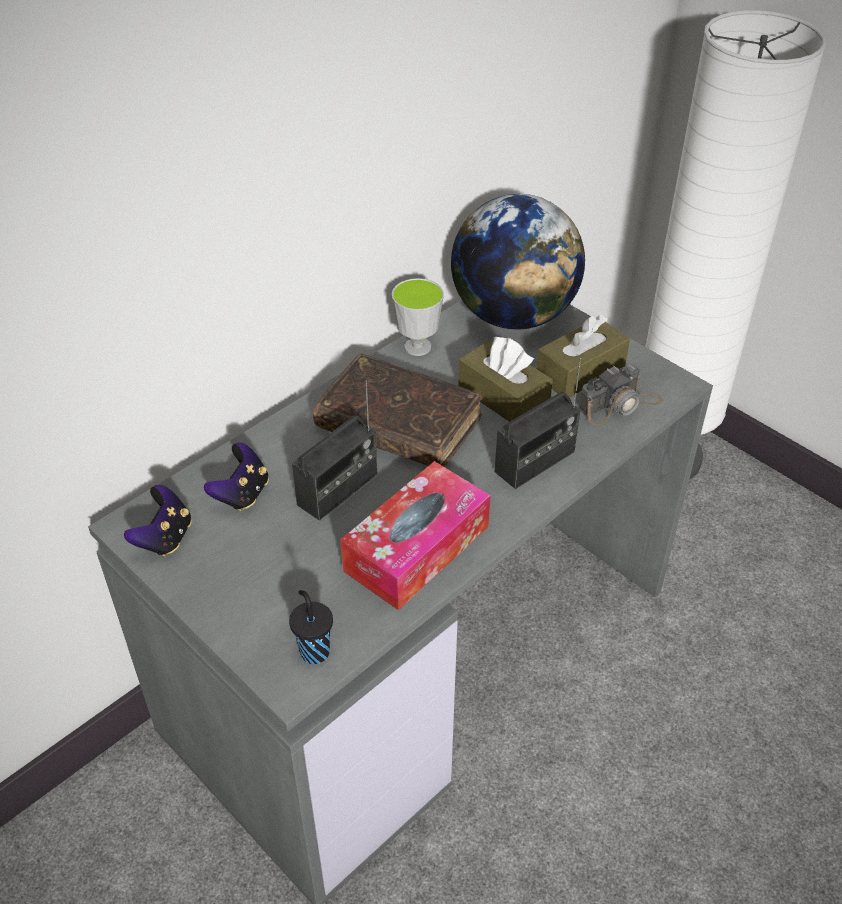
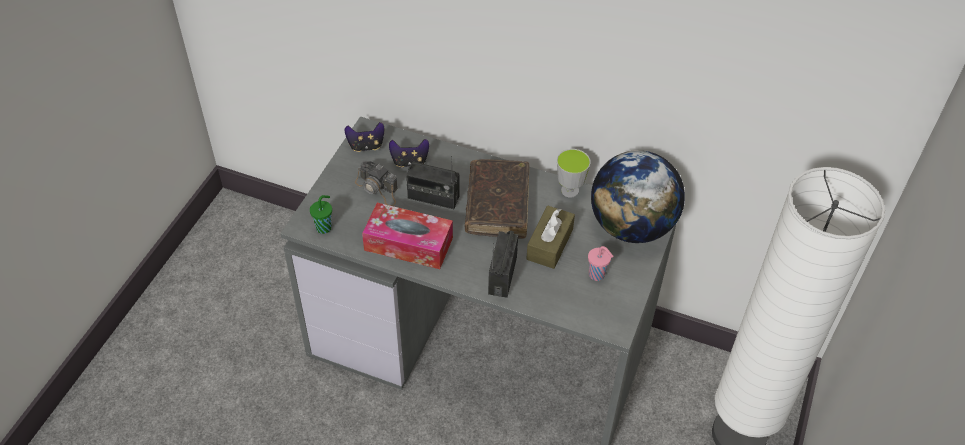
camera: 65 degrees right, 5 degrees up
black cup [289,590,333,664] -> green cup [310,195,332,234]
radio [495,357,581,489] -> radio turned 75 degrees clockwise [488,231,518,298]
brown tissue box [537,315,630,397] -> pink cup [588,246,613,281]
camera [579,364,662,425] -> camera moved to [355,161,398,206]

